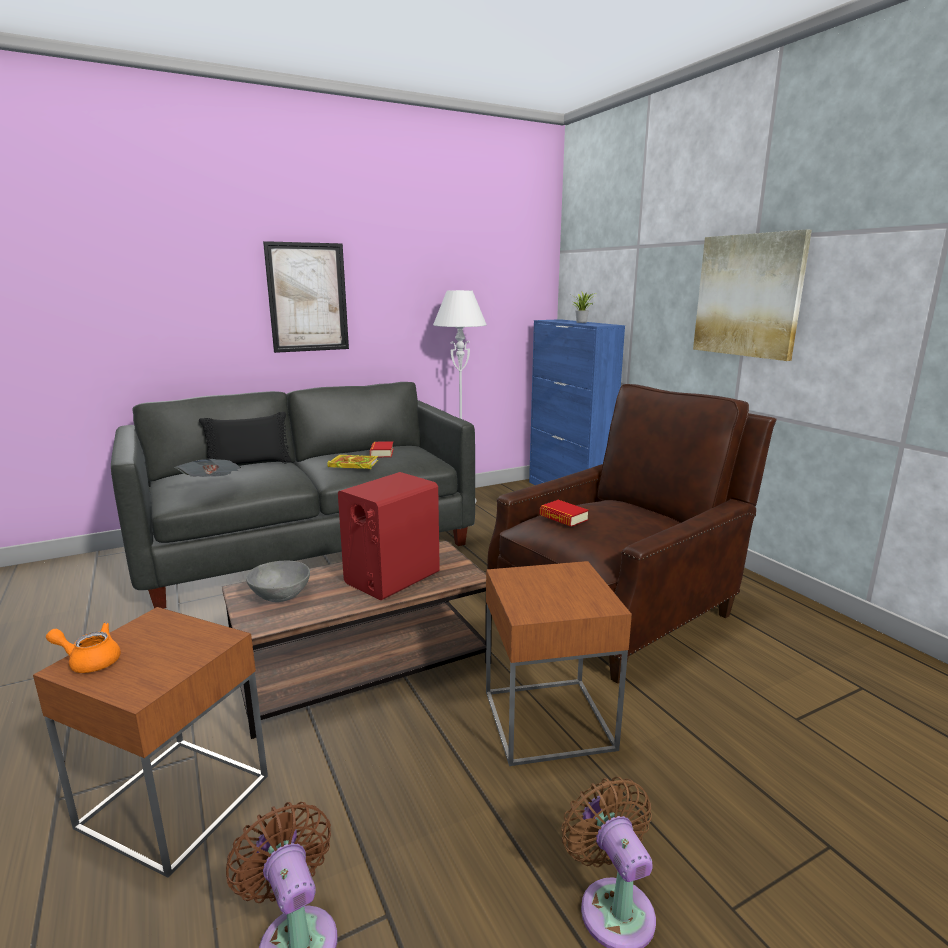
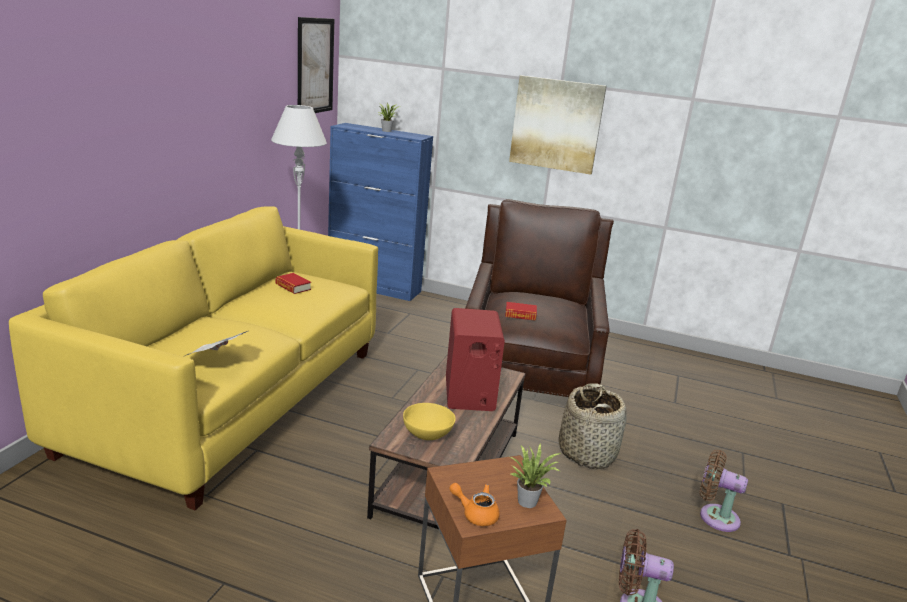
camera: 45 degrees left, 5 degrees up
orange teapot [46,623,121,673] -> orange teapot turned 60 degrees clockwise [449,483,500,526]
grey sofa [111,382,475,609] -> yellow sofa [9,206,378,510]
black pillow [199,412,291,464] -> none
grey bowl [246,560,310,602] -> yellow bowl [403,403,456,440]
picture [263,241,349,353] -> picture moved to [298,17,334,113]
book [327,455,378,470] -> none
brown side table [486,561,632,766] -> basket [559,383,627,469]
none -> potted plant [508,444,560,508]

